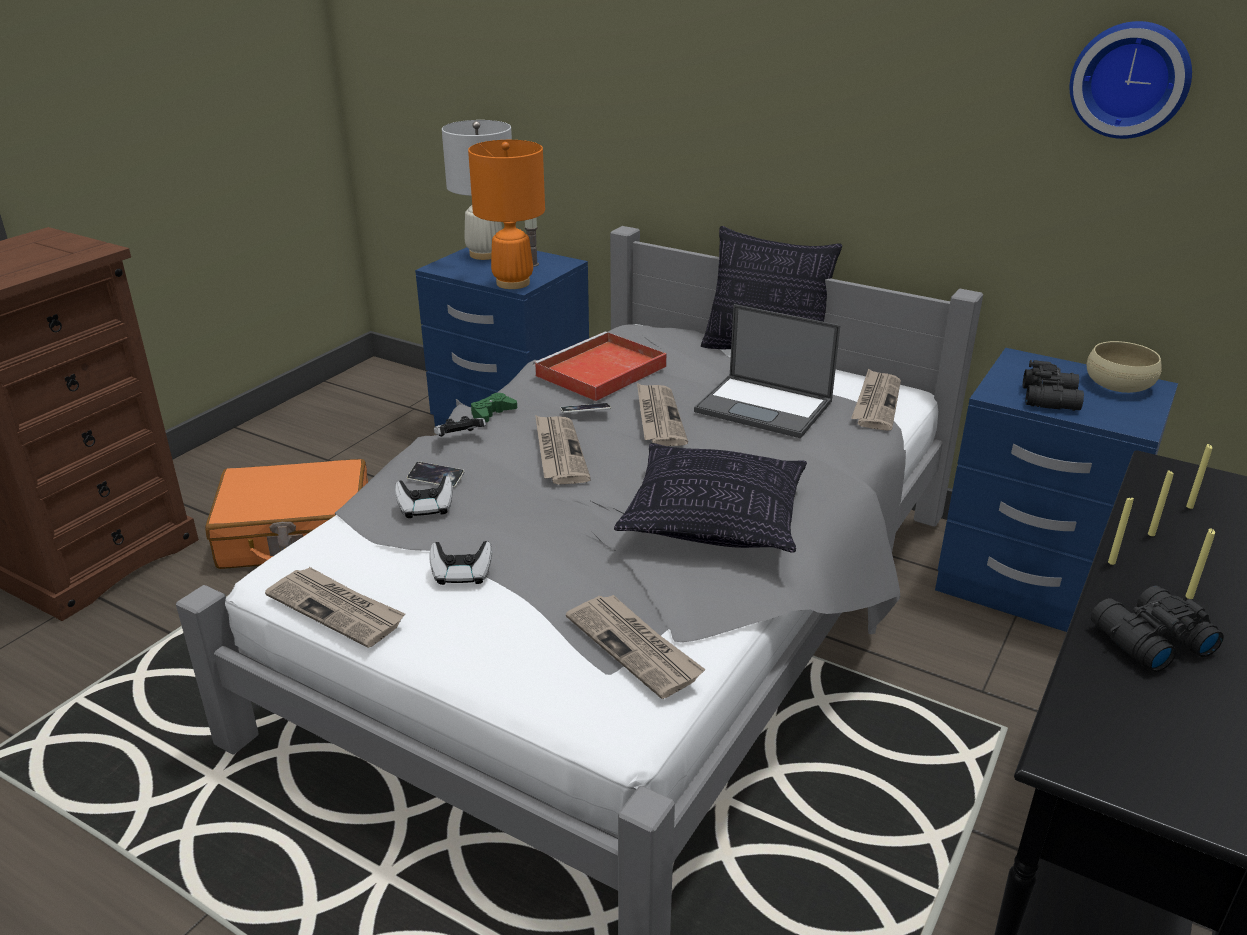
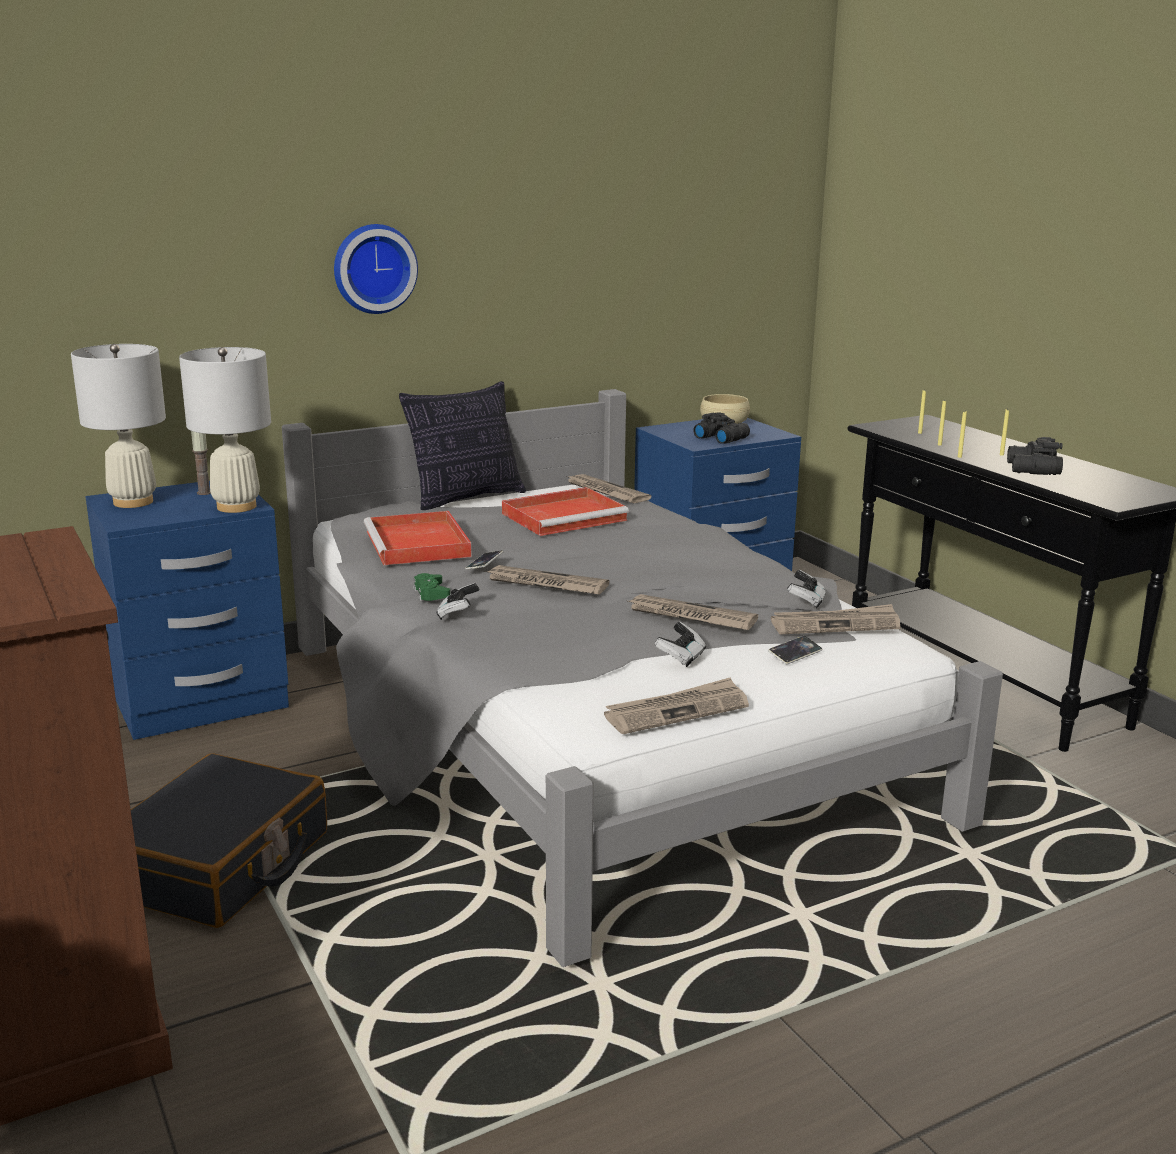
camera: 60 degrees left, 10 degrees down
orange suitcase [205,459,368,569] -> black suitcase [131,753,327,928]
game controller [395,476,453,518] -> game controller moved to [787,570,826,609]
phone [407,462,465,488] -> phone moved to [768,636,822,664]
orange table lamp [468,140,545,289] -> white table lamp [179,347,271,513]
pillow [614,443,807,553] -> none
newspaper [637,383,688,446] -> newspaper moved to [628,594,758,630]
laptop [694,304,840,438] -> red tray [502,487,629,536]
wall clock [1070,21,1192,139] -> wall clock moved to [334,224,418,314]

